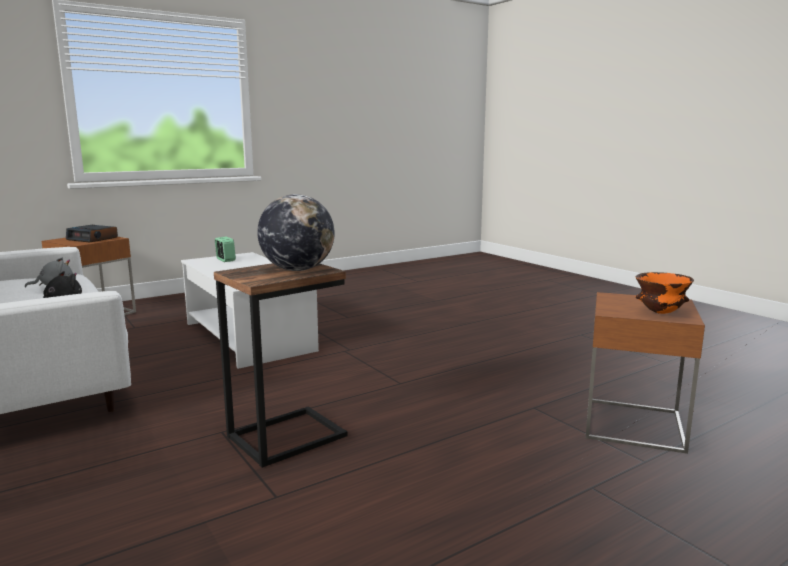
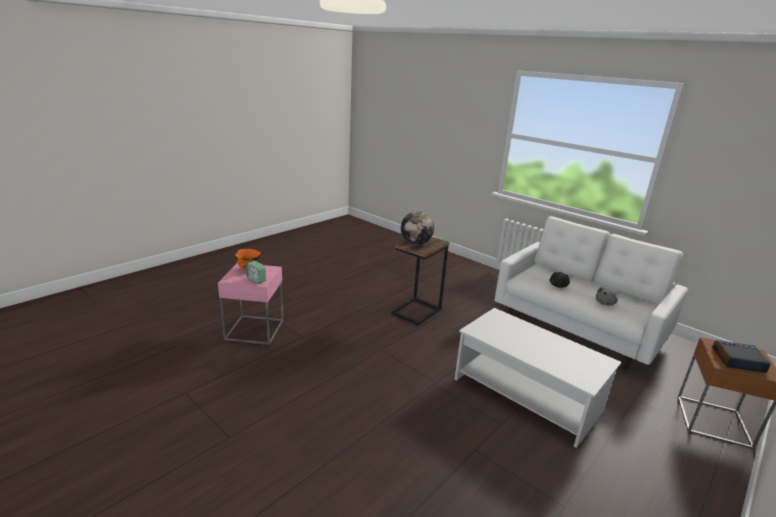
camera: 165 degrees right, 10 degrees up
alarm clock [215,236,236,262] -> alarm clock moved to [246,261,266,284]
brown side table [586,292,705,454] -> pink side table [218,263,284,345]

